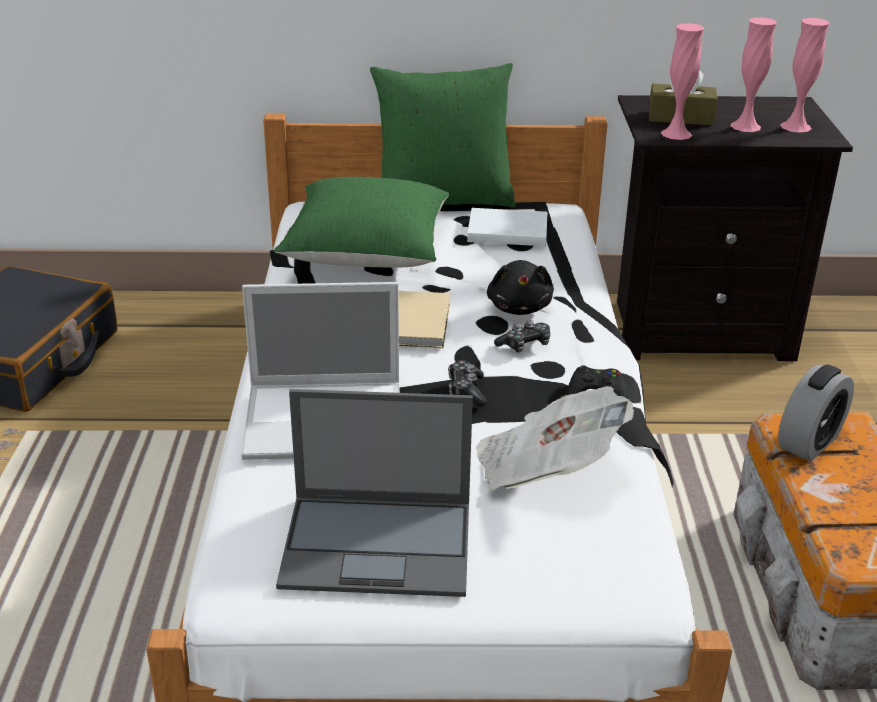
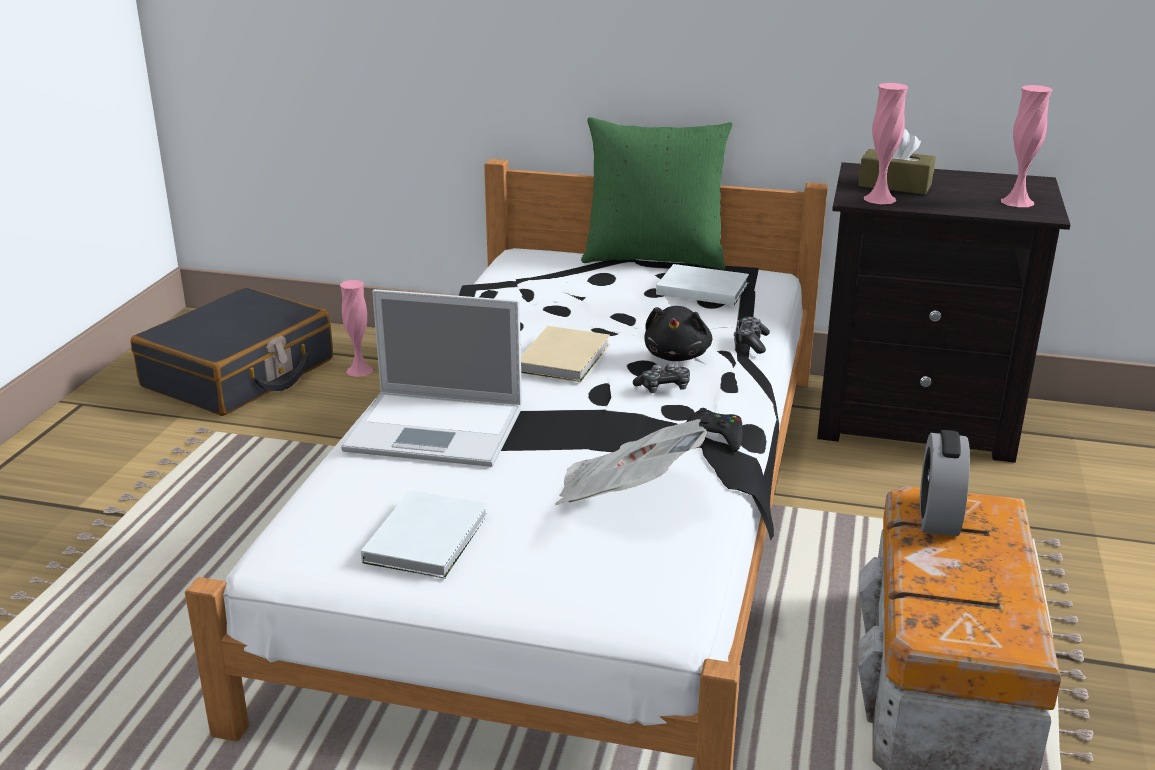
camera: 15 degrees right, 5 degrees down
green pillow [274,177,450,268] -> none
laptop [276,389,473,597] -> white book [361,490,489,579]
game controller [448,360,487,406] -> game controller moved to [734,317,770,354]
pink vase [730,17,777,132] -> pink vase moved to [340,280,373,377]
alarm clock [778,365,854,462] -> alarm clock turned 135 degrees clockwise [920,430,970,536]

